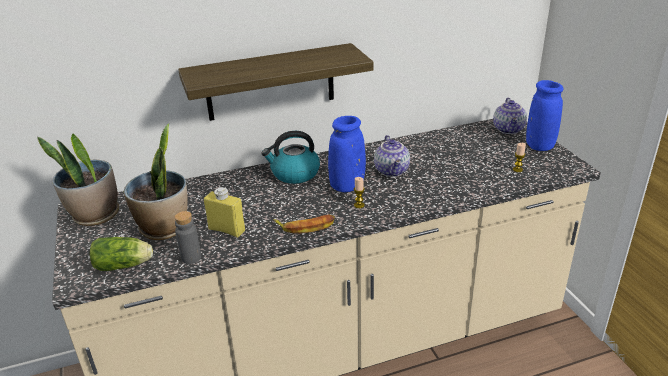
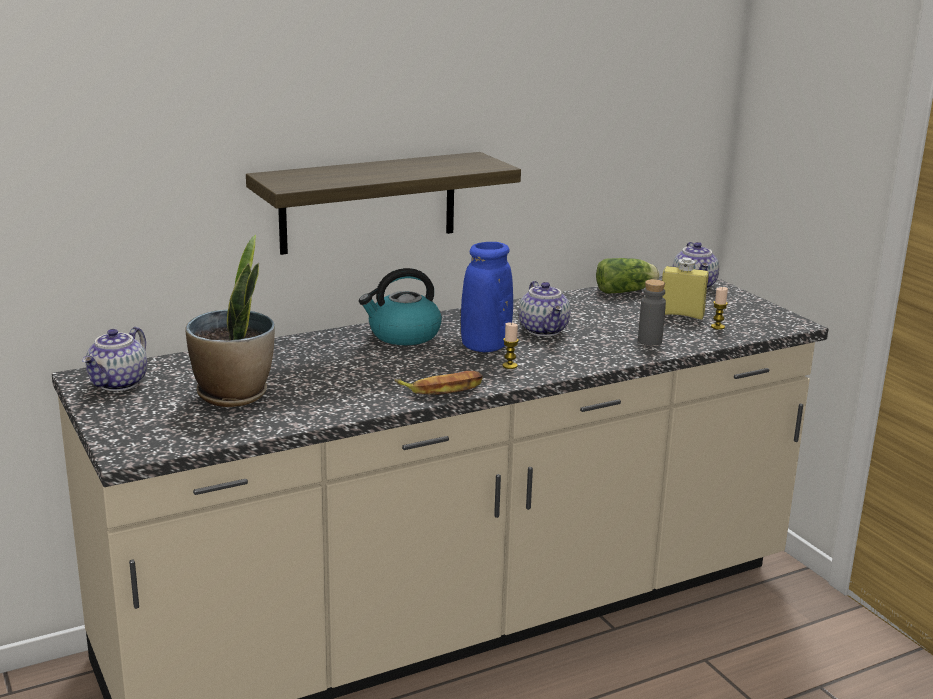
camera: 10 degrees left, 10 degrees down
potted plant [37,134,119,226] -> teapot [82,327,147,391]
lettuce [89,237,153,271] -> lettuce moved to [596,258,659,294]
grey bottle [175,211,201,264] -> grey bottle moved to [638,279,666,345]
yellow bottle [204,187,245,237] -> yellow bottle moved to [662,258,709,319]
blue vase [526,80,564,151] -> none

